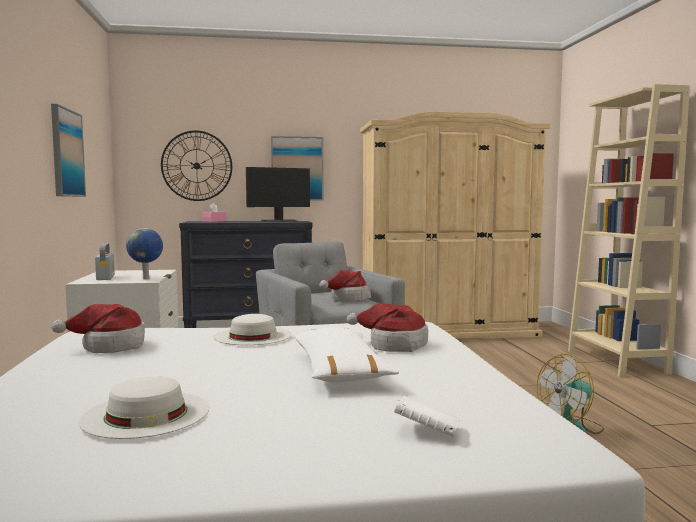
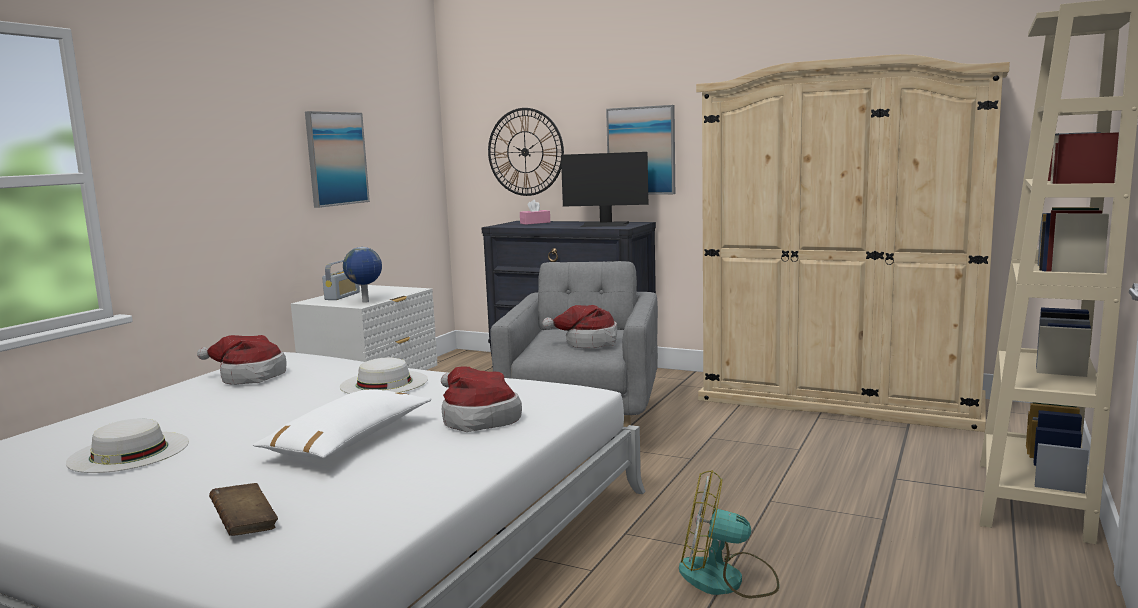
camera: 35 degrees right, 5 degrees up
white book [394,396,460,437] -> brown book [209,483,278,536]

